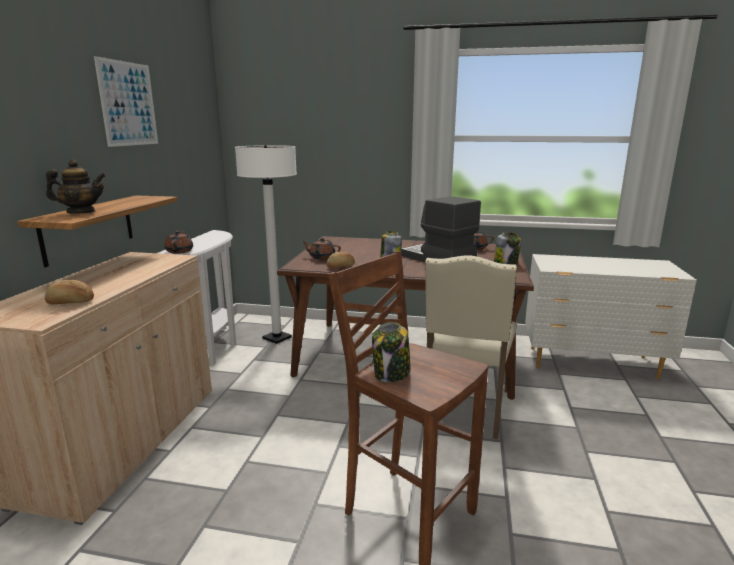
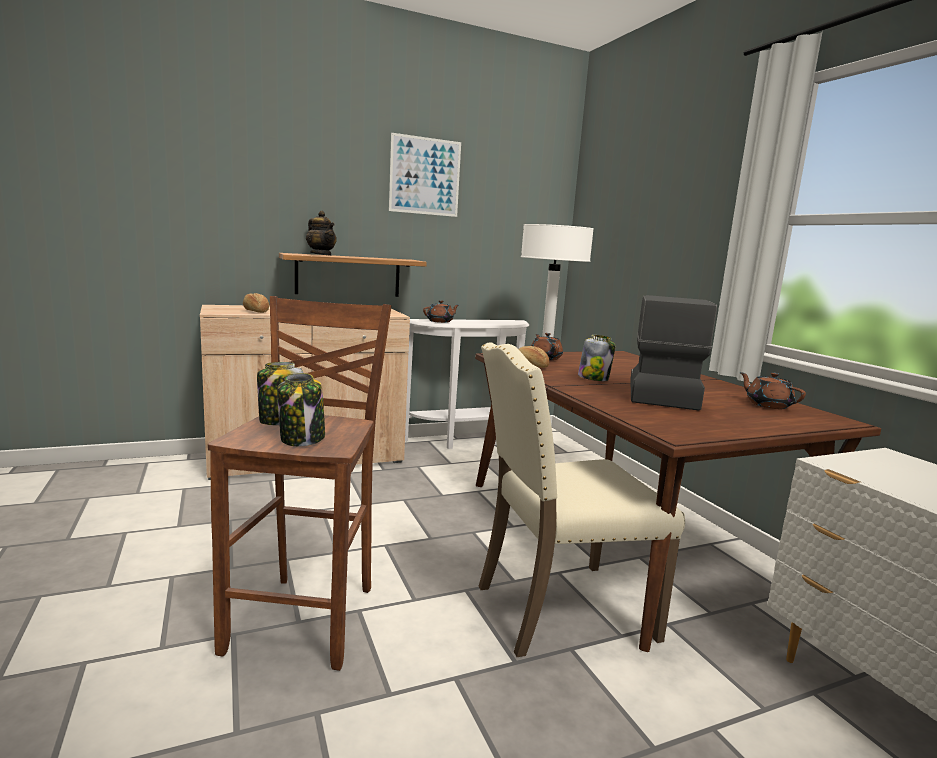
camera: 55 degrees right, 5 degrees down
jar [494,232,521,265] -> jar moved to [277,373,325,446]

